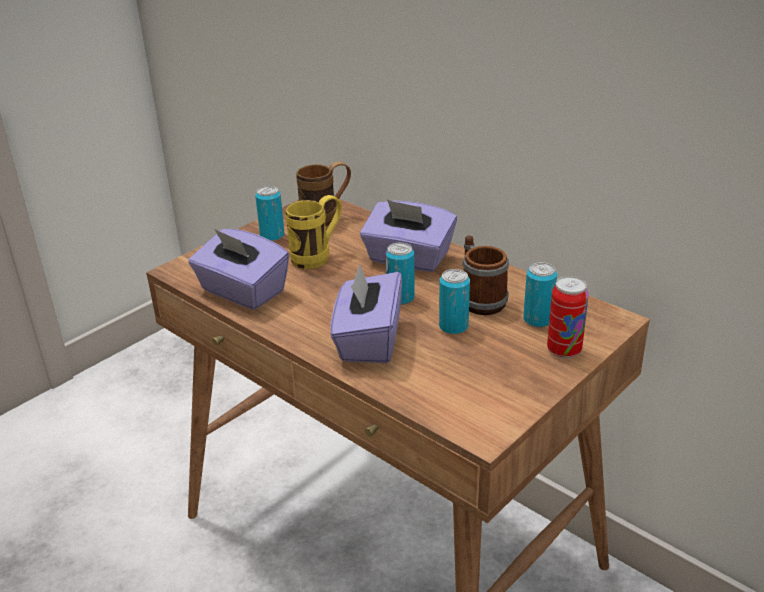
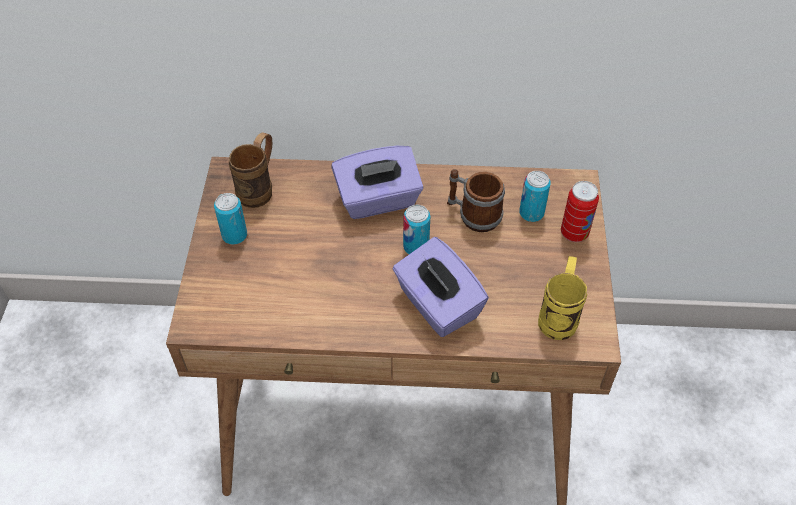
camera: 40 degrees left, 20 degrees up
purple tissue box [188,229,289,310] -> none
yellow mug [285,195,342,269] -> yellow mug moved to [538,256,587,340]
can [439,269,470,335] -> none

